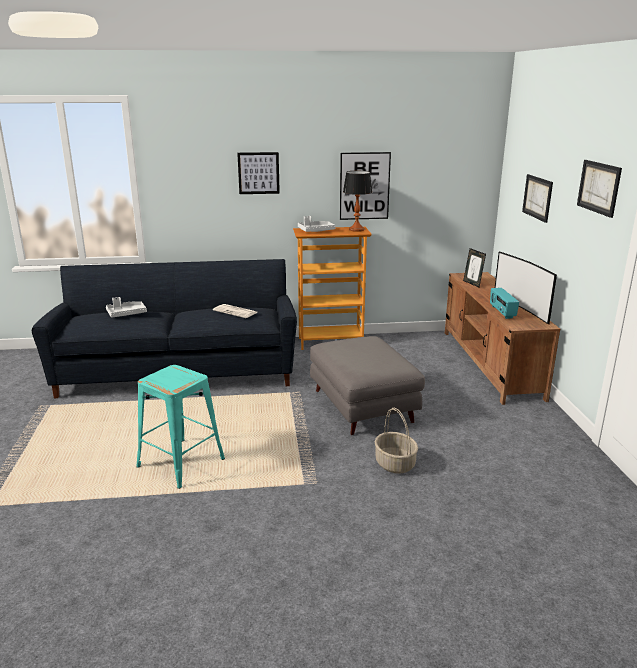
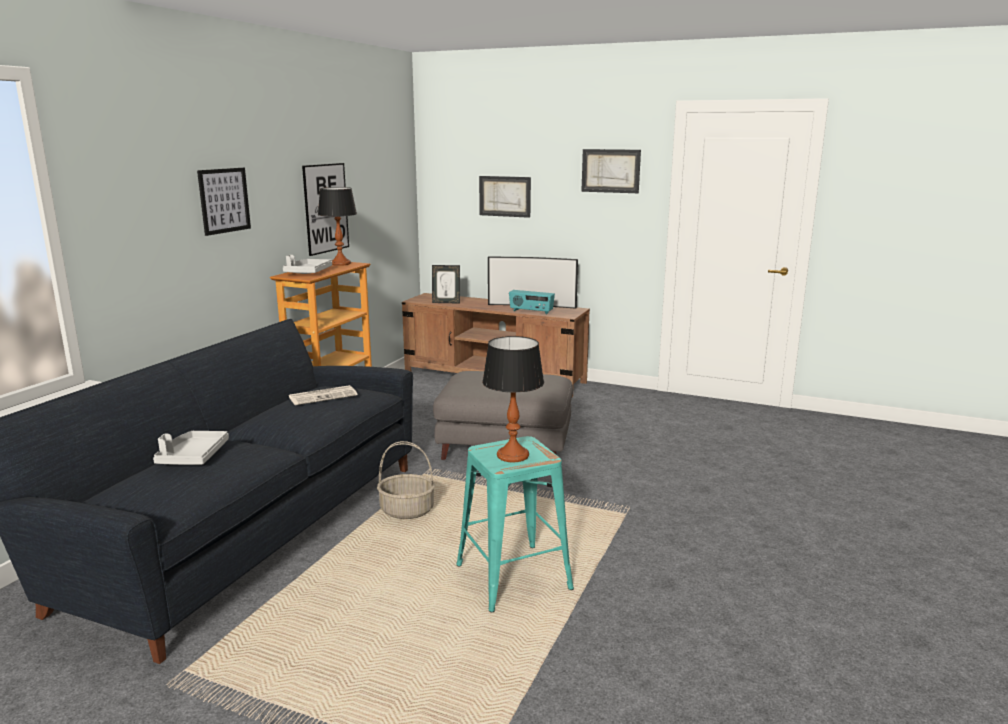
camera: 60 degrees left, 5 degrees down
basket [374,408,418,474] -> basket moved to [377,441,435,519]
none -> table lamp [482,336,544,462]

